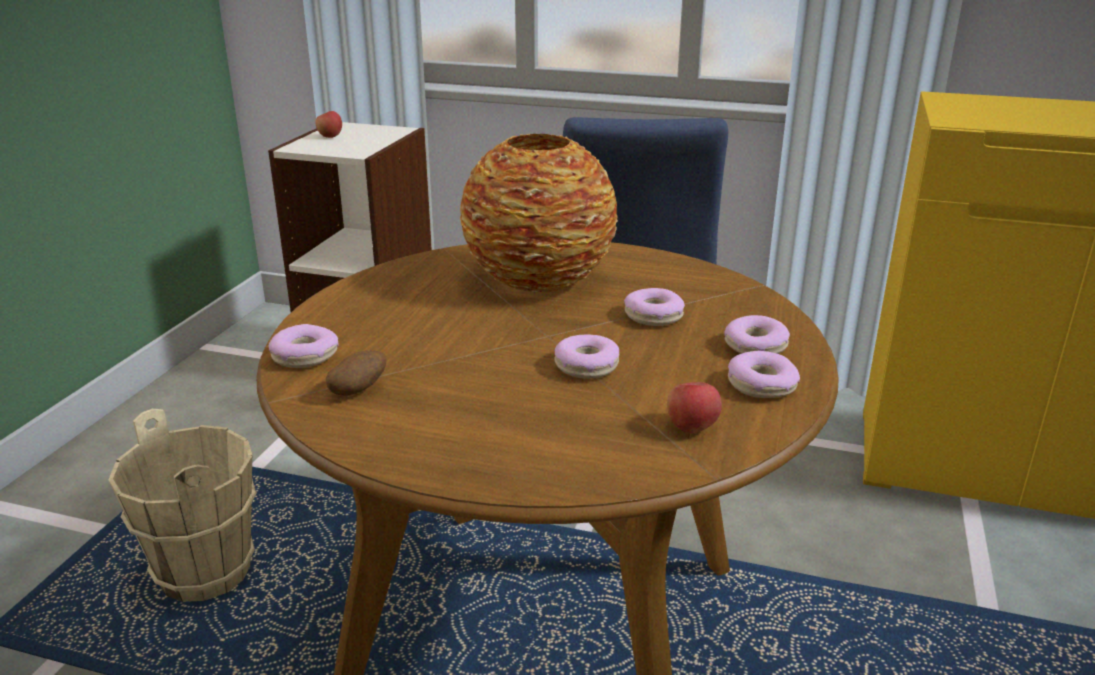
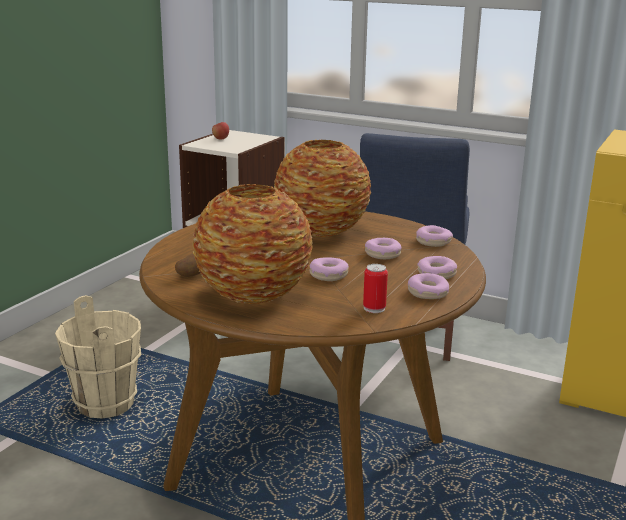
camera: 10 degrees right, 5 degrees down
donut [269,324,339,368] -> donut moved to [416,225,453,247]
apple [667,382,722,433] -> can [363,264,388,313]
none -> vase [193,184,313,304]

